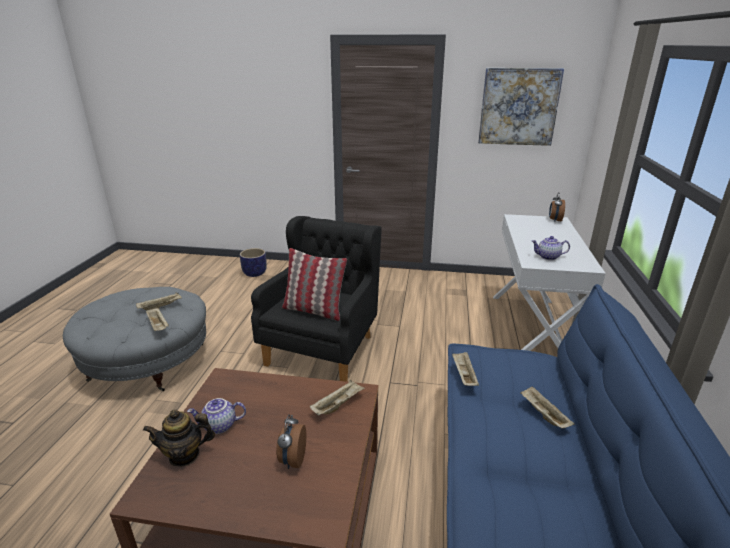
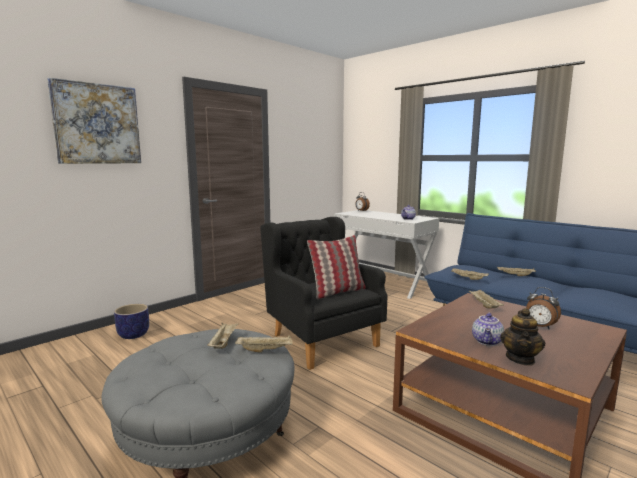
camera: 55 degrees left, 15 degrees down
picture [478,68,564,146] -> picture moved to [47,78,141,164]

